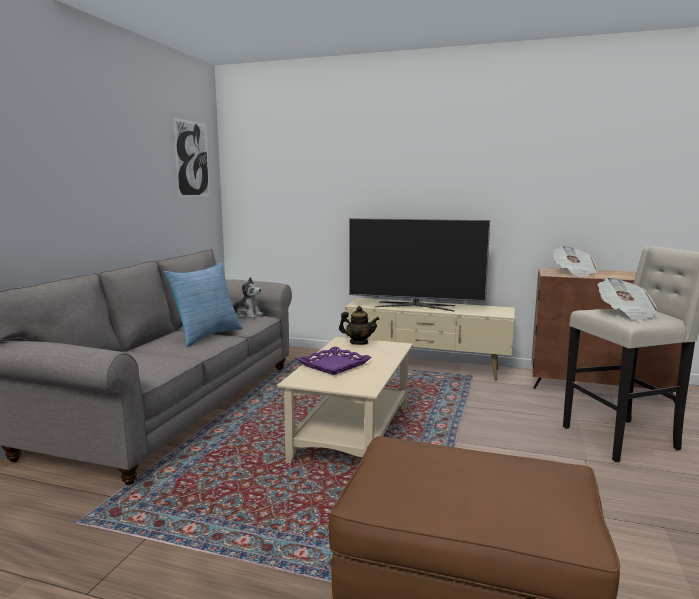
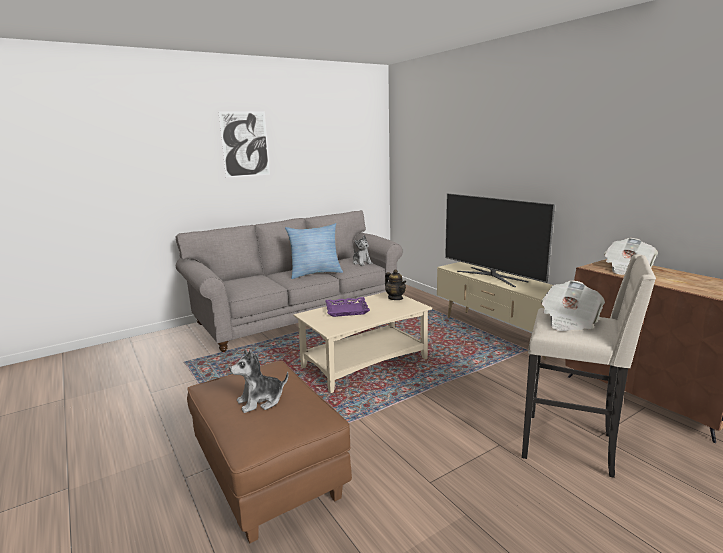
camera: 40 degrees right, 5 degrees up
picture [173,118,210,197] -> picture moved to [218,111,270,178]
none -> plush toy [229,349,288,413]

